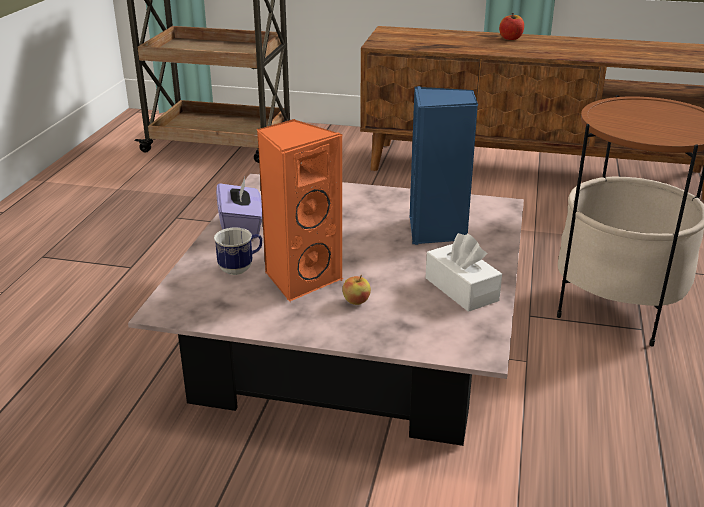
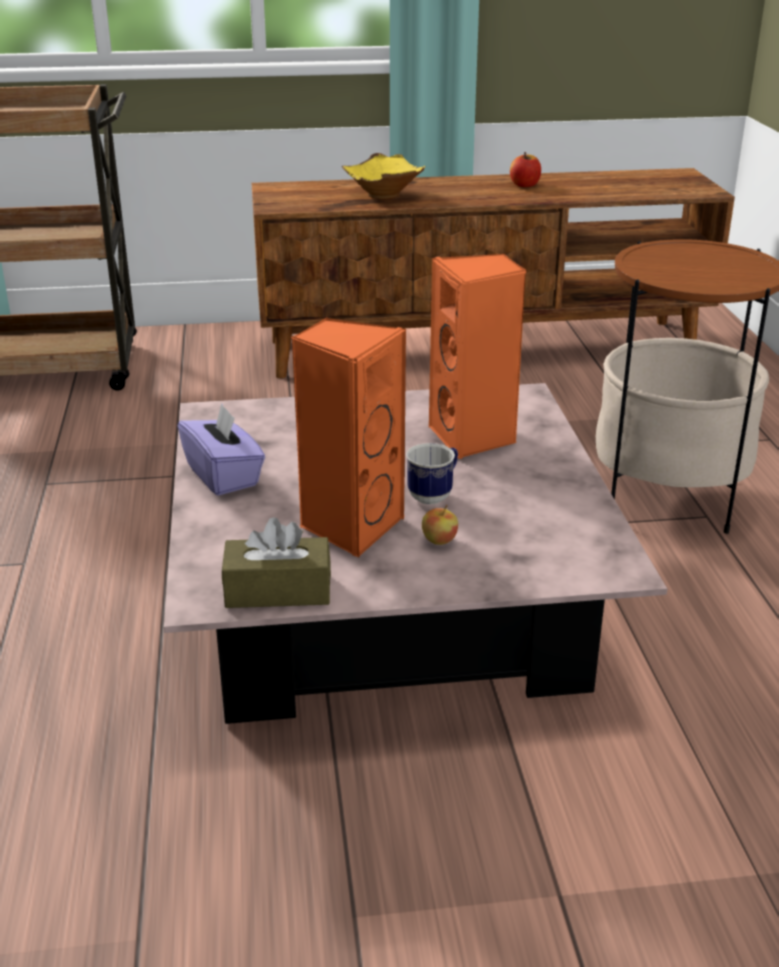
camera: 20 degrees left, 0 degrees up
mug [214,228,262,275] -> mug moved to [406,443,458,504]
blue speaker [410,86,478,245] -> orange speaker [429,254,526,459]
white tissue box [426,233,502,312] -> none
apple [499,13,524,40] -> apple moved to [510,152,541,187]
none -> brown tissue box [222,517,331,608]
none -> yellow bowl [342,153,425,200]

